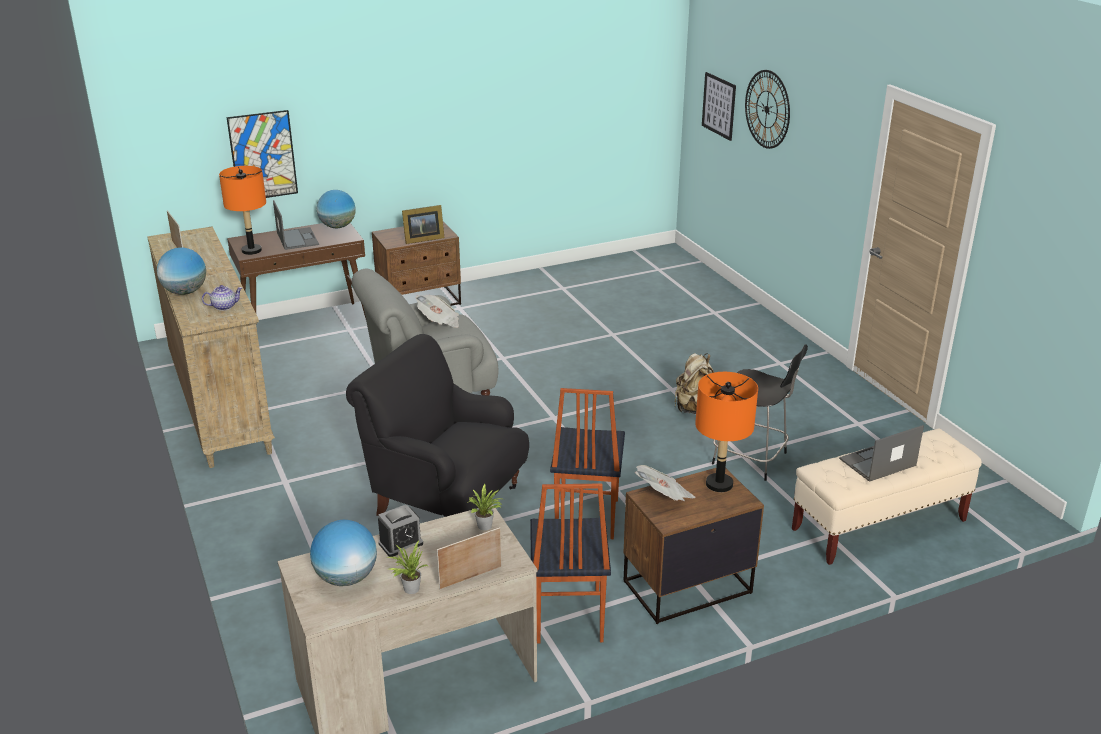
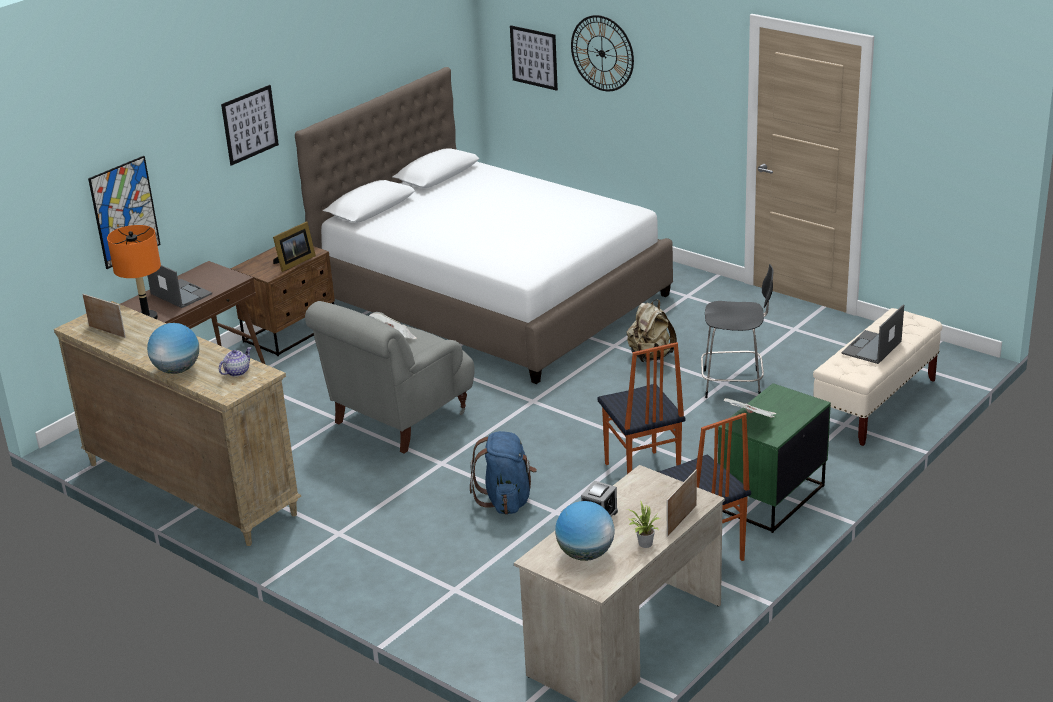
camera: 25 degrees left, 0 degrees up
globe [317,190,356,228] -> none
black armchair [346,334,529,517] -> blue backpack [470,431,537,515]
potted plant [467,483,502,530] -> none
brown nightstand [623,468,764,624] -> green nightstand [718,383,831,533]
orange table lamp [695,372,758,492] -> none
none -> picture [221,85,279,166]
none -> white bed [295,67,673,384]

